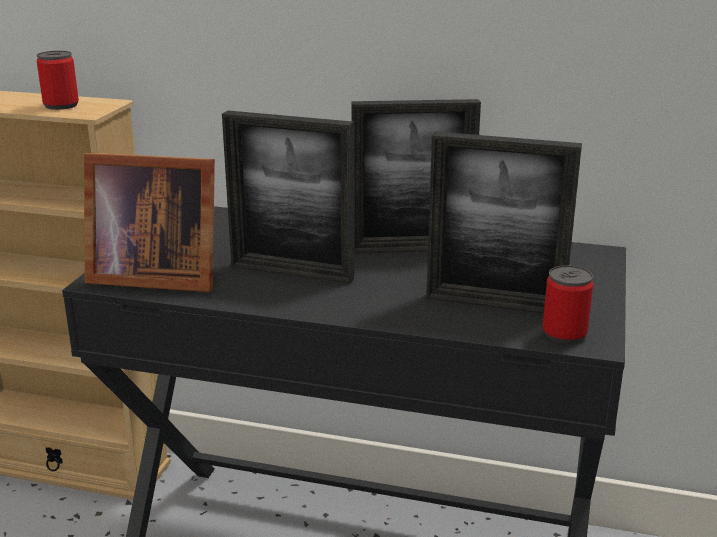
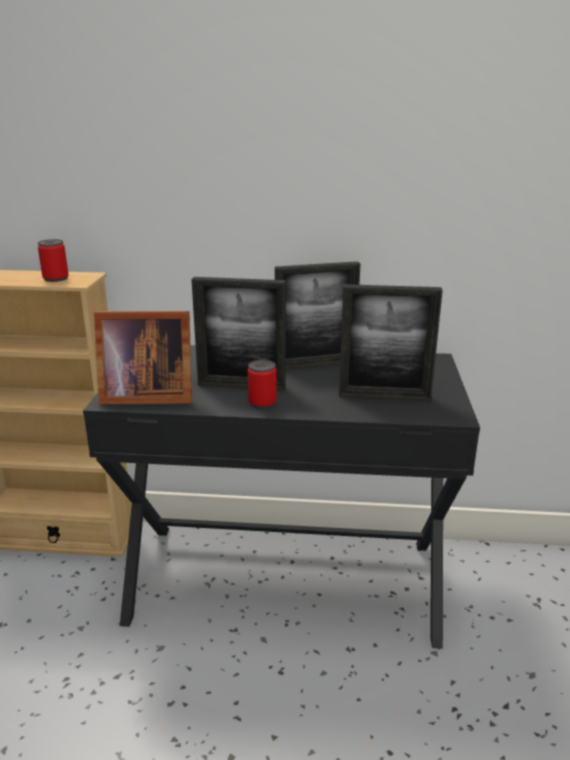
camera: 10 degrees left, 0 degrees up
can [543,265,593,344] -> can moved to [248,359,277,409]

